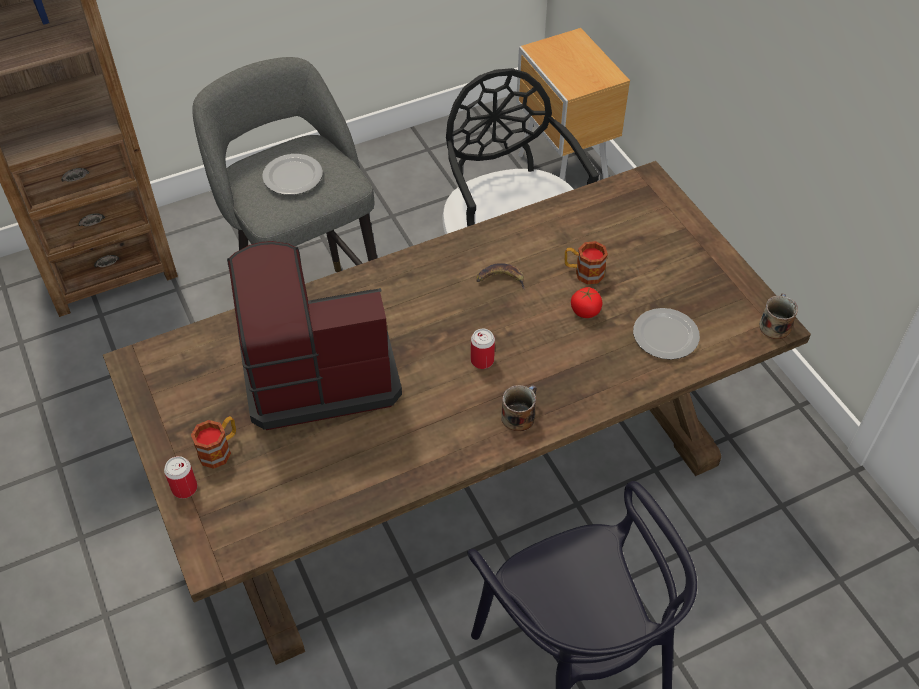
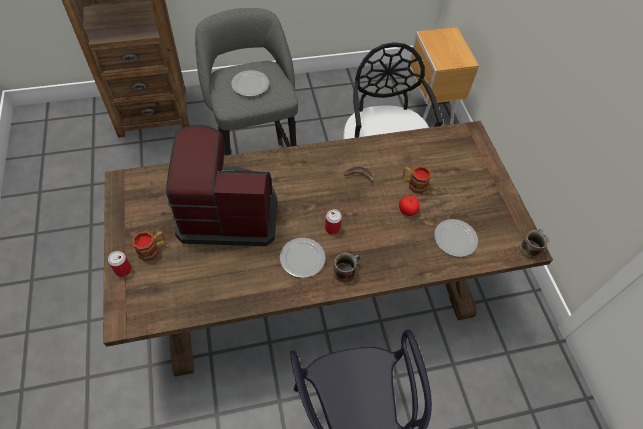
camera: 10 degrees right, 5 degrees up
none -> plate [280,238,325,278]

